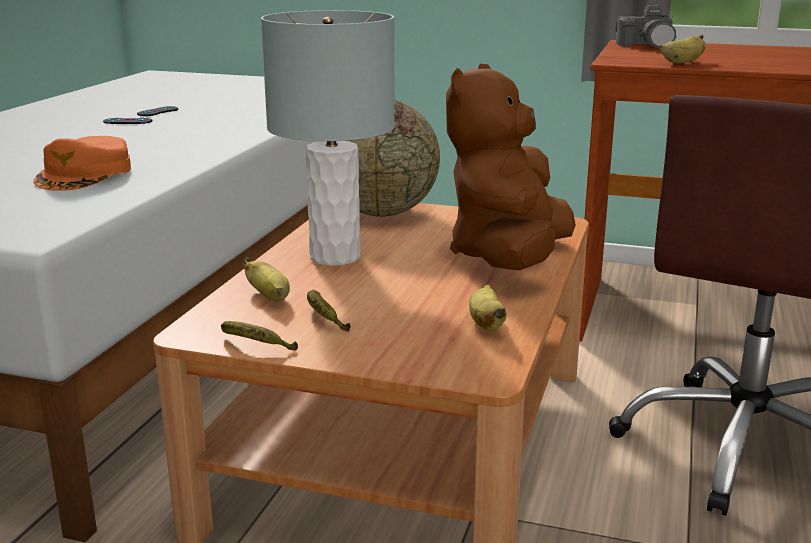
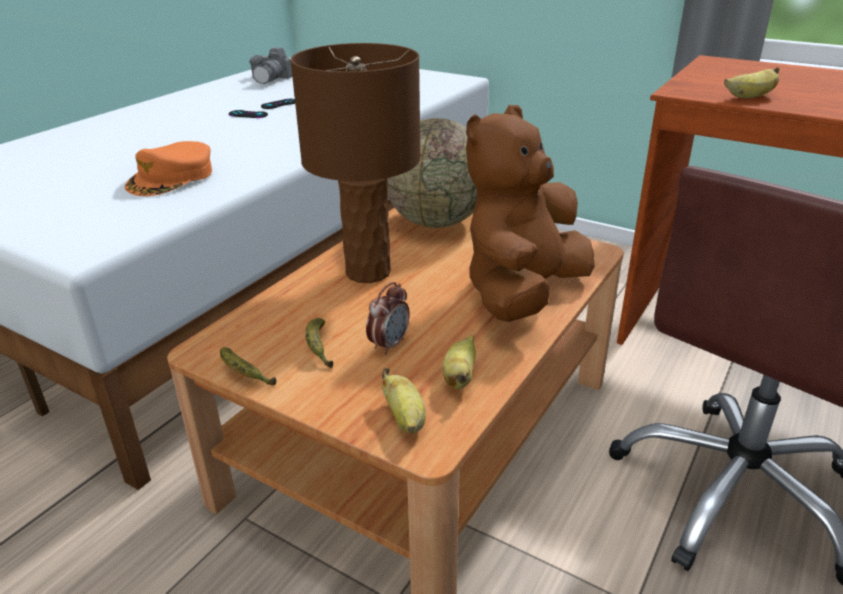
camera: 15 degrees right, 10 degrees up
banana [243,257,290,302] -> banana moved to [382,368,426,434]
grey table lamp [261,10,395,266] -> brown table lamp [290,43,421,283]
camera [615,5,676,48] -> camera moved to [250,47,292,84]
none -> alarm clock [366,282,410,355]

